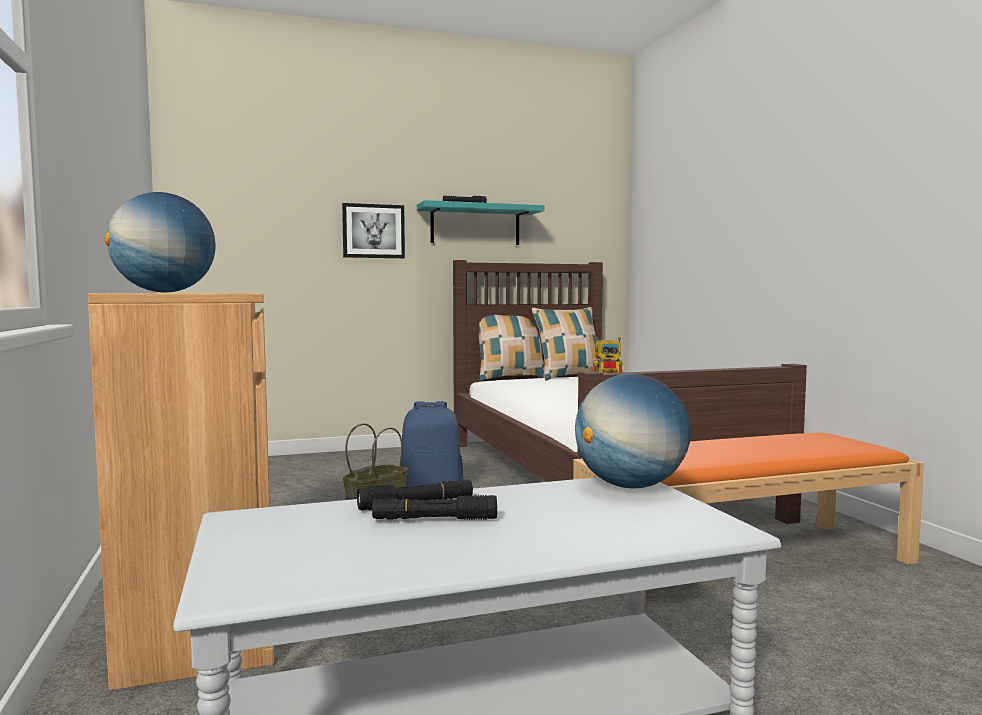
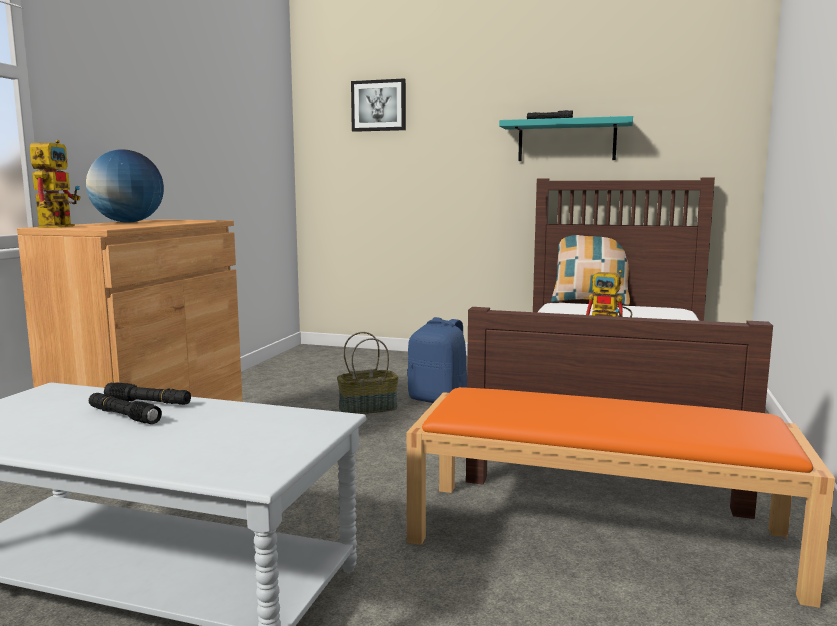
camera: 35 degrees right, 5 degrees up
picture [342,203,405,258] -> picture moved to [351,78,406,132]
pillow [532,307,601,380] -> none
globe [575,374,691,489] -> none
none -> toy robot [30,140,81,227]

